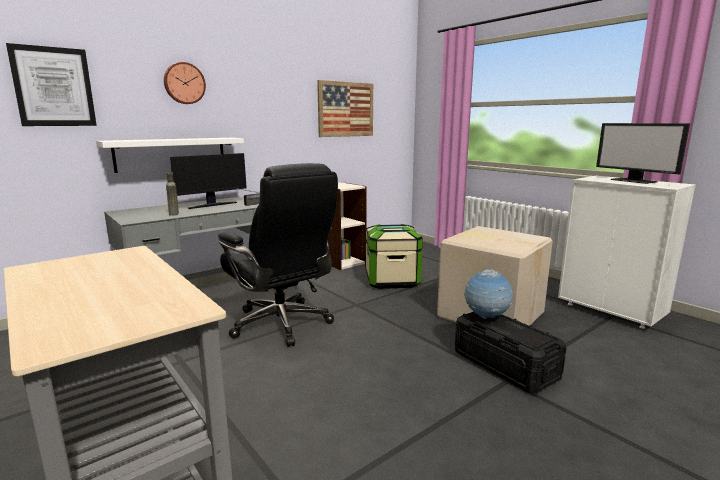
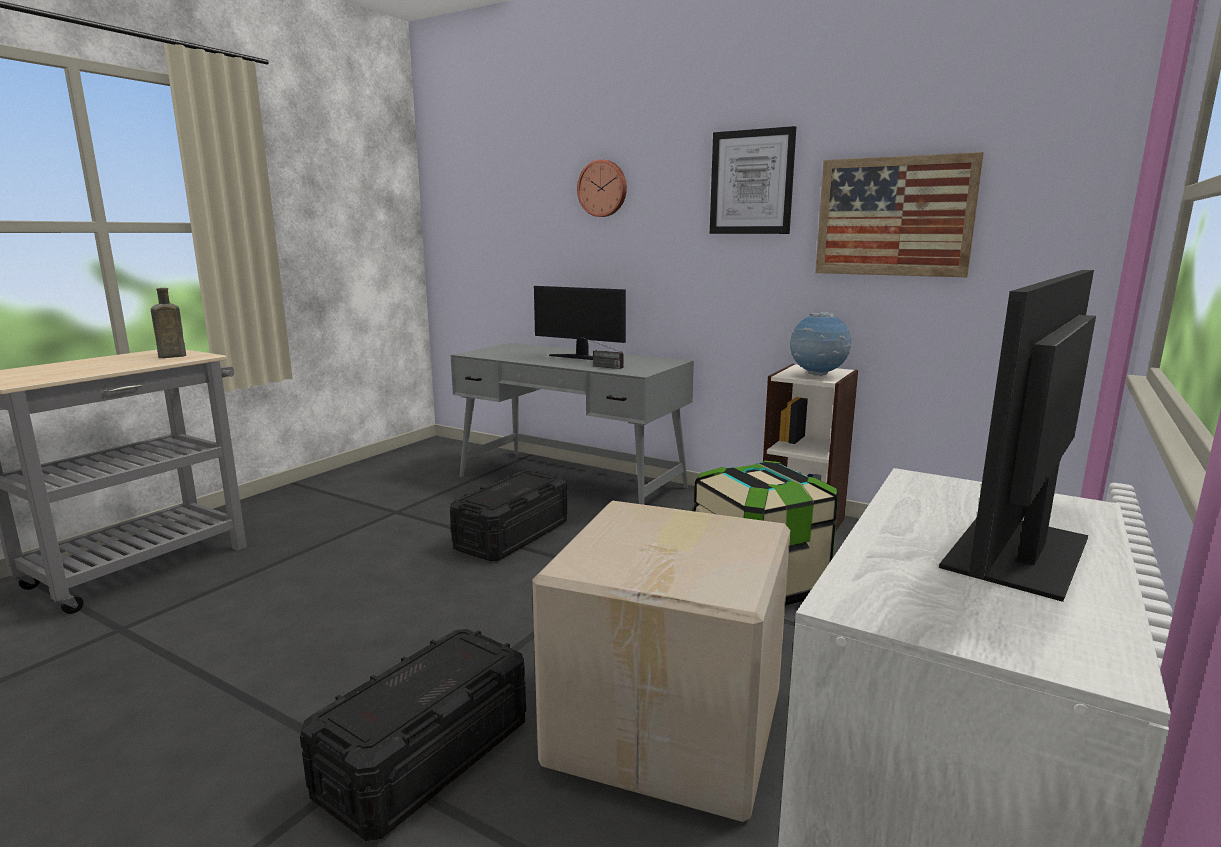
camera: 70 degrees right, 0 degrees up
picture [6,43,97,126] -> picture moved to [710,126,796,234]
white shelf [96,138,244,173] -> none
brown bottle [166,172,179,216] -> brown bottle moved to [151,288,186,358]
black office chair [218,163,338,347] -> black storage box [450,470,567,561]
globe [464,269,513,319] -> globe moved to [790,312,851,376]

